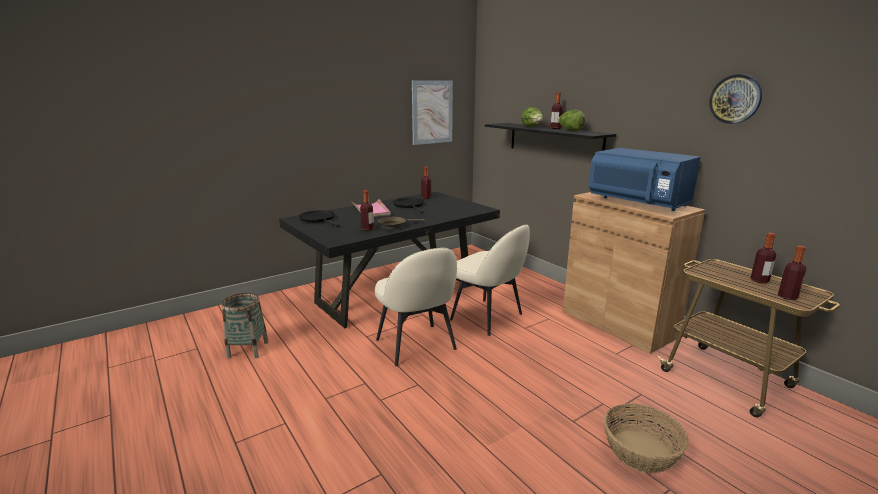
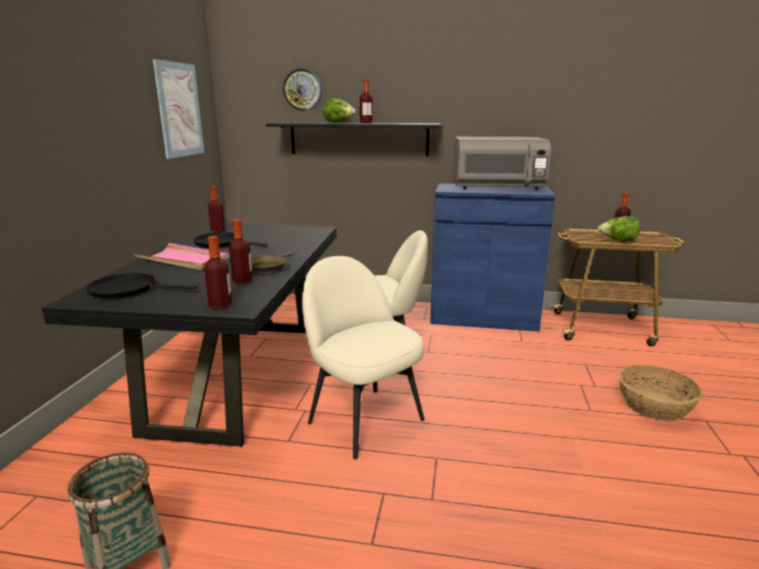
camera: 45 degrees left, 0 degrees up
beige chair [375,248,457,366] -> beige chair turned 150 degrees counterclockwise [302,256,425,459]
lettuce [557,110,586,131] -> lettuce moved to [598,216,640,242]
brown cabinet [563,192,705,354] -> blue cabinet [430,183,555,332]
blue microwave [589,148,700,211] -> grey microwave [453,137,551,190]
wall clock [709,74,762,124] -> wall clock moved to [283,69,322,111]
bottle [778,245,806,300] -> bottle moved to [204,236,232,309]

